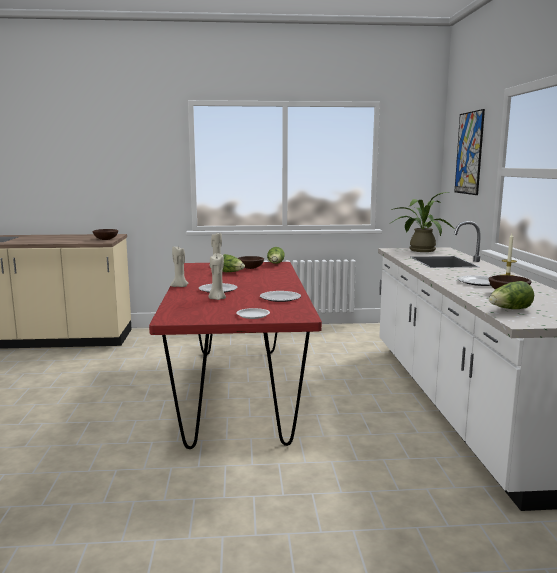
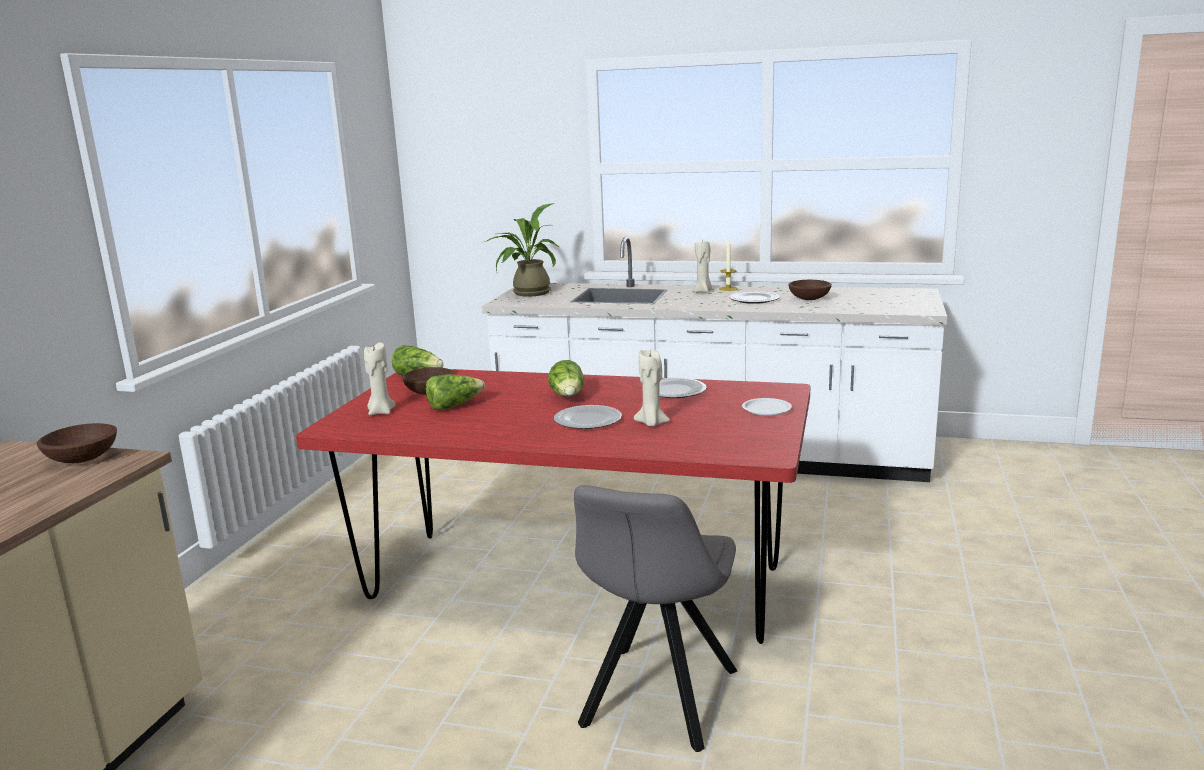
camera: 70 degrees left, 5 degrees up
beige candle [170,245,188,287] -> beige candle moved to [694,239,712,293]
picture [454,109,485,195] -> none
lettuce [489,281,534,309] -> lettuce moved to [548,360,585,397]
none -> grey chair [574,485,737,752]

